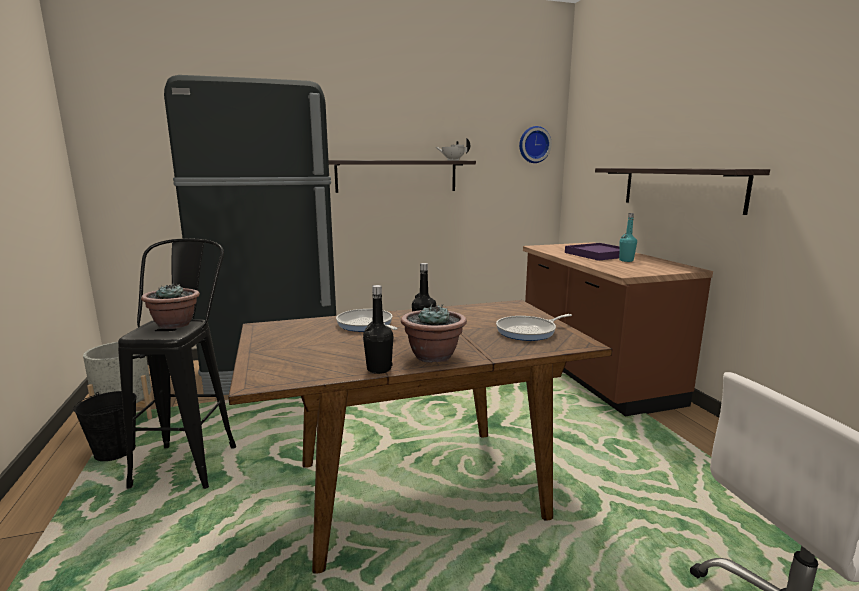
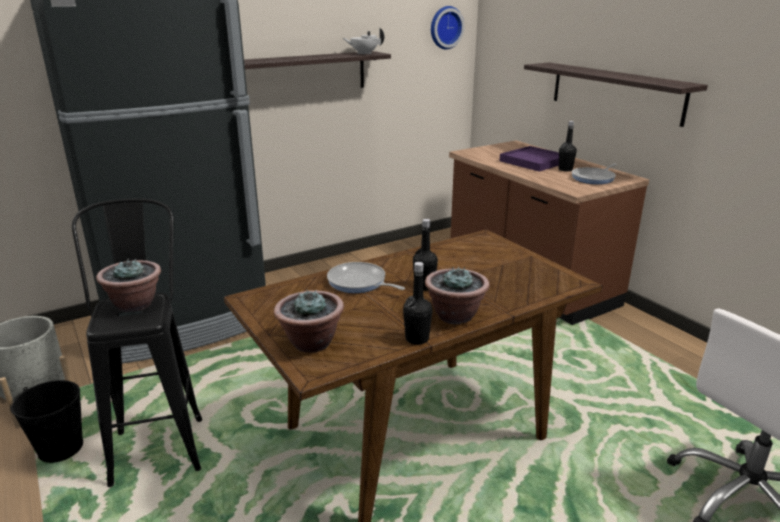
camera: 15 degrees left, 10 degrees up
frying pan [496,314,572,341] -> frying pan moved to [572,164,617,184]
turquoise bottle [619,213,637,262] -> black bottle [559,121,577,172]
none -> potted plant [274,290,344,353]

